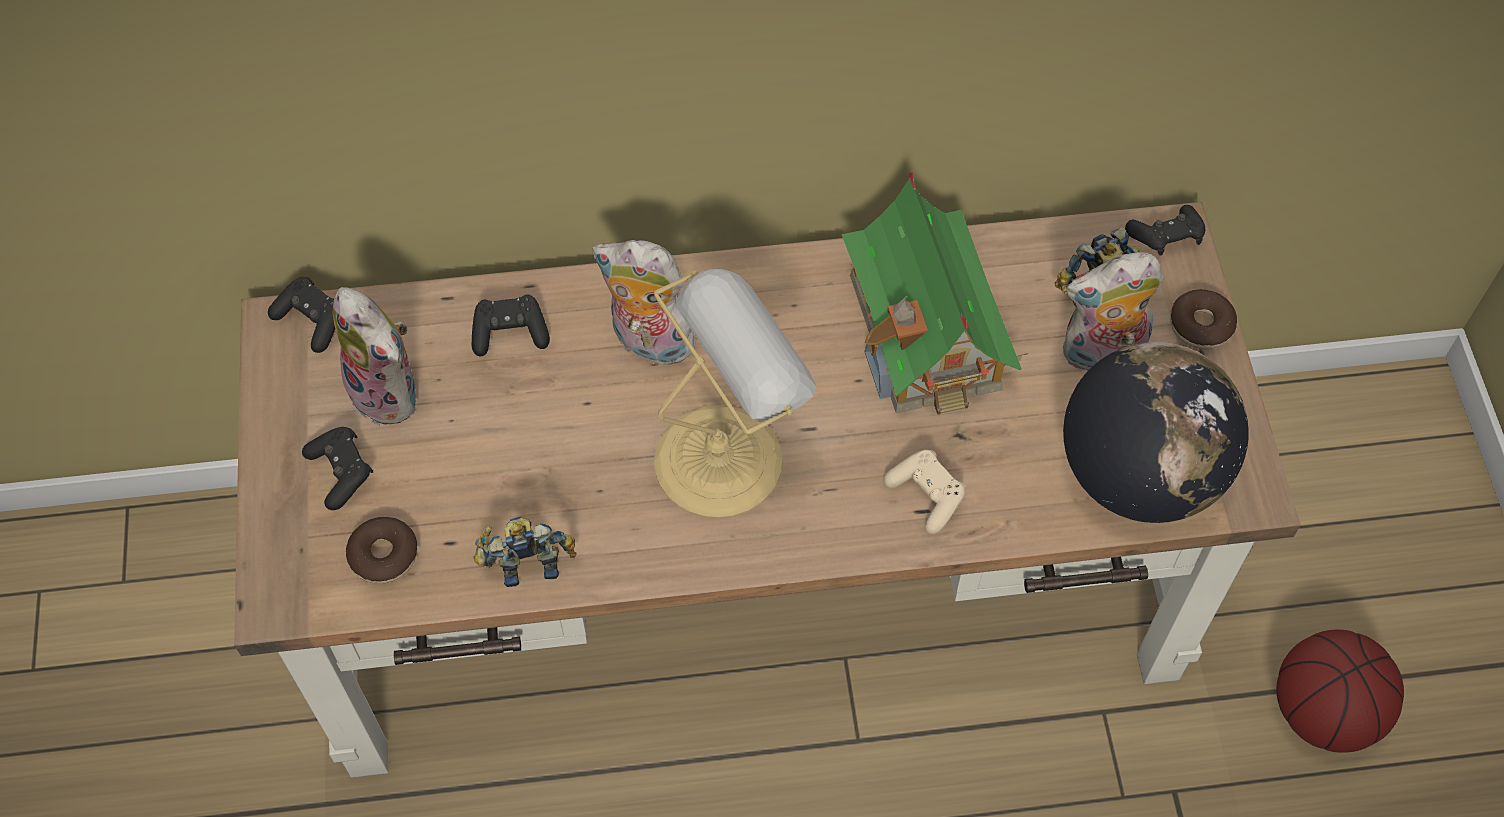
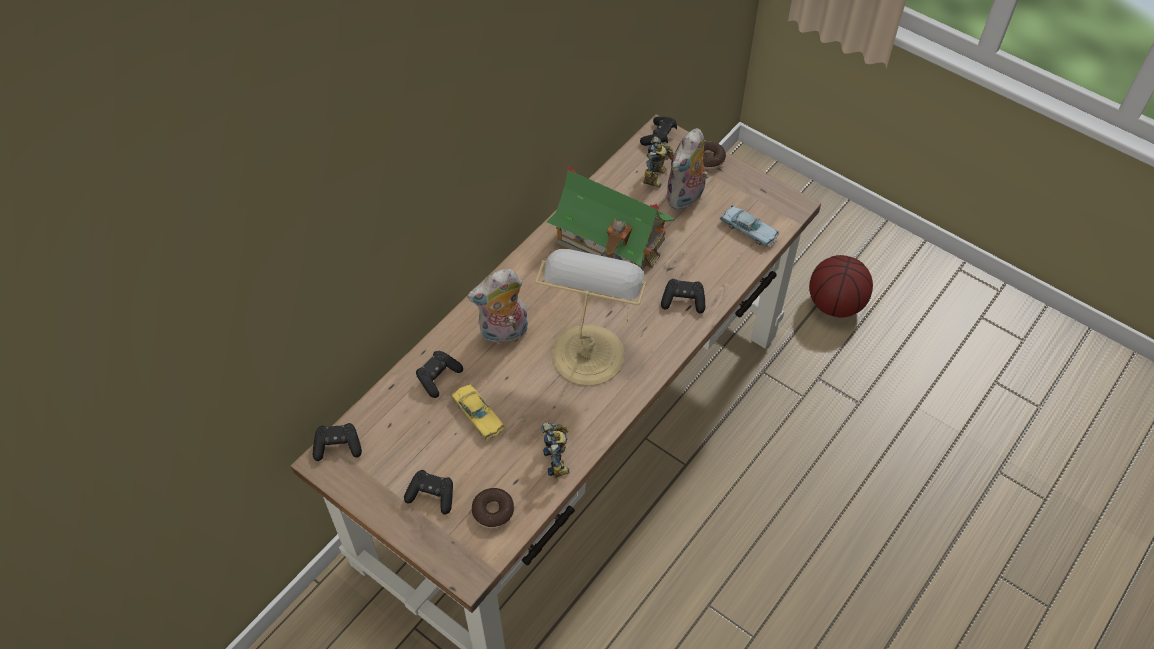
camera: 45 degrees left, 5 degrees down
plush toy [333,287,416,426] -> none
toy robot [473,516,577,587] -> toy robot turned 135 degrees clockwise [541,423,569,479]
beige game controller [883,450,966,534] -> black game controller [661,279,705,314]
globe [1063,342,1249,523] -> blue toy car [720,205,779,247]
none -> yellow toy car [450,383,505,440]

